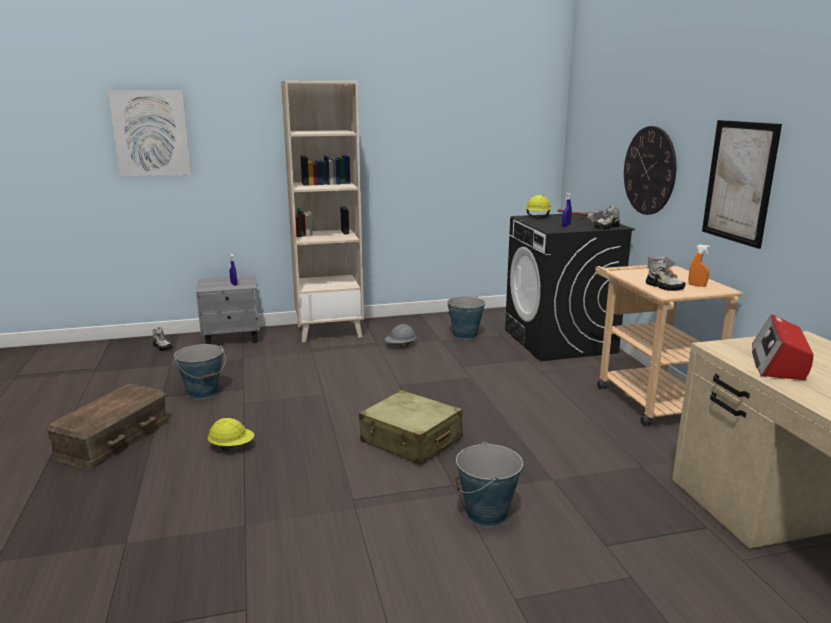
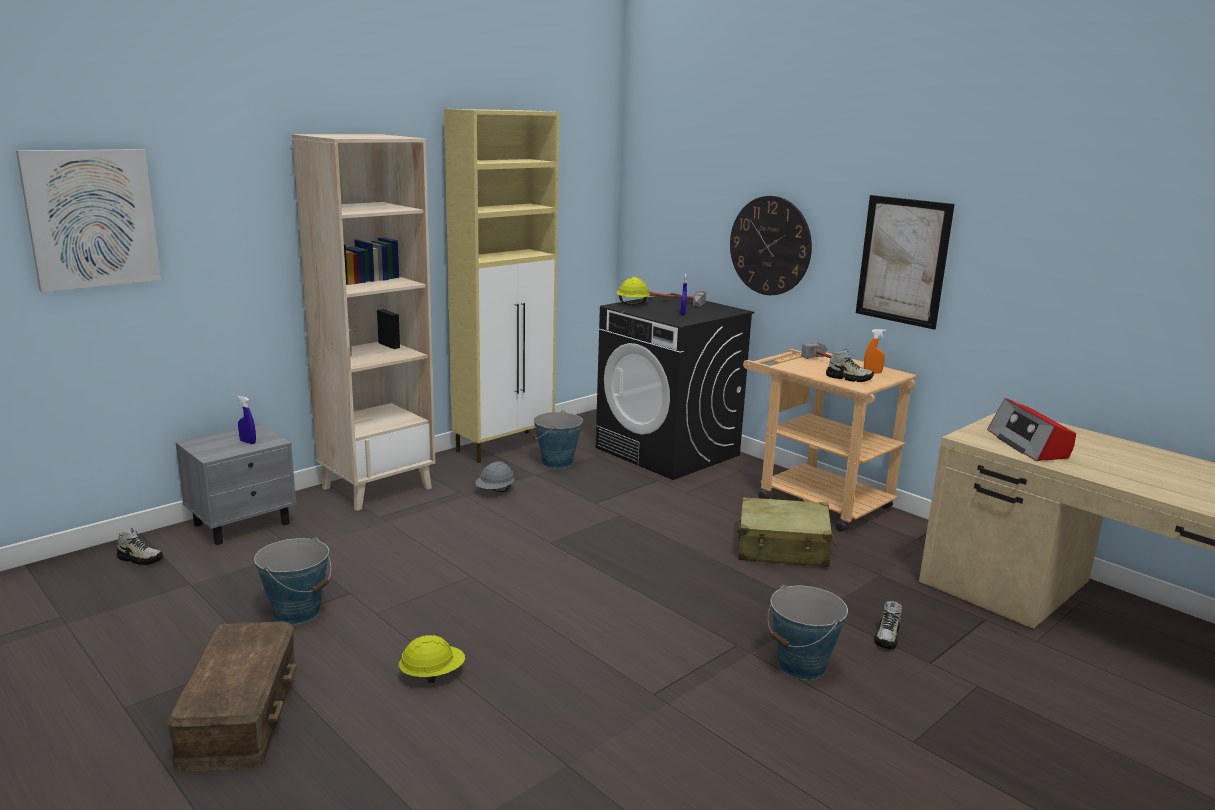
camera: 30 degrees left, 0 degrees up
beige suitcase [359,390,463,465] -> beige suitcase moved to [738,497,837,567]
shoe [594,205,620,229] -> shoe moved to [875,601,902,650]
none -> beige cabinet [444,109,559,463]

